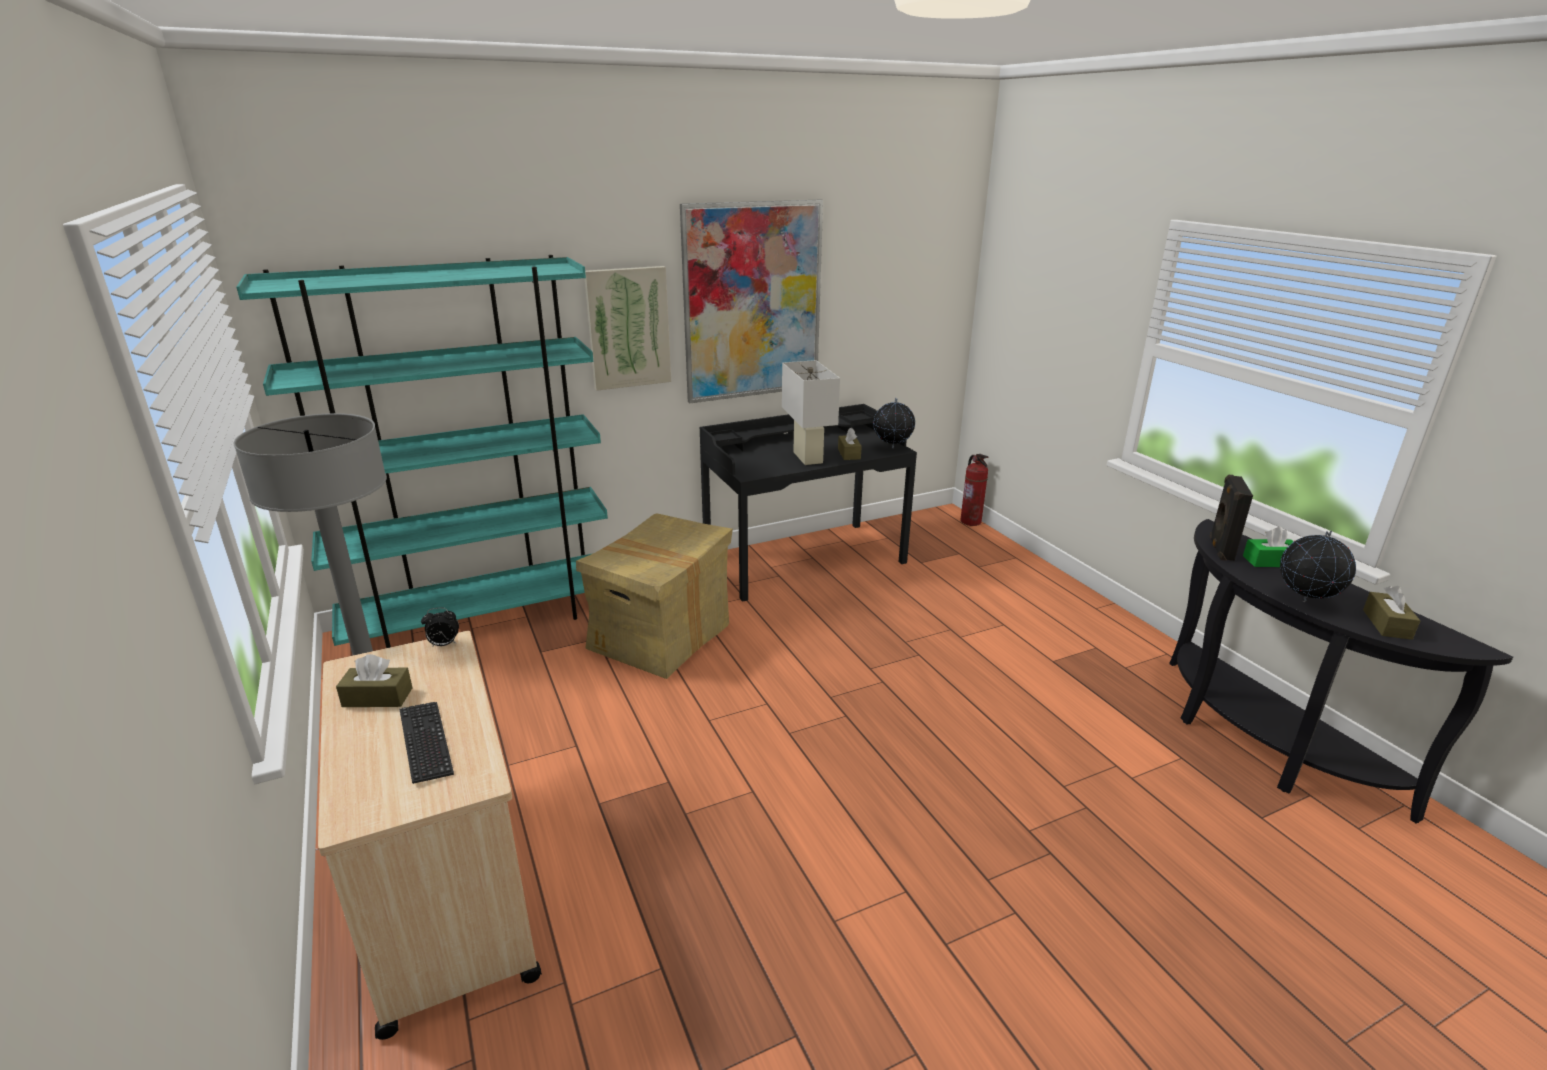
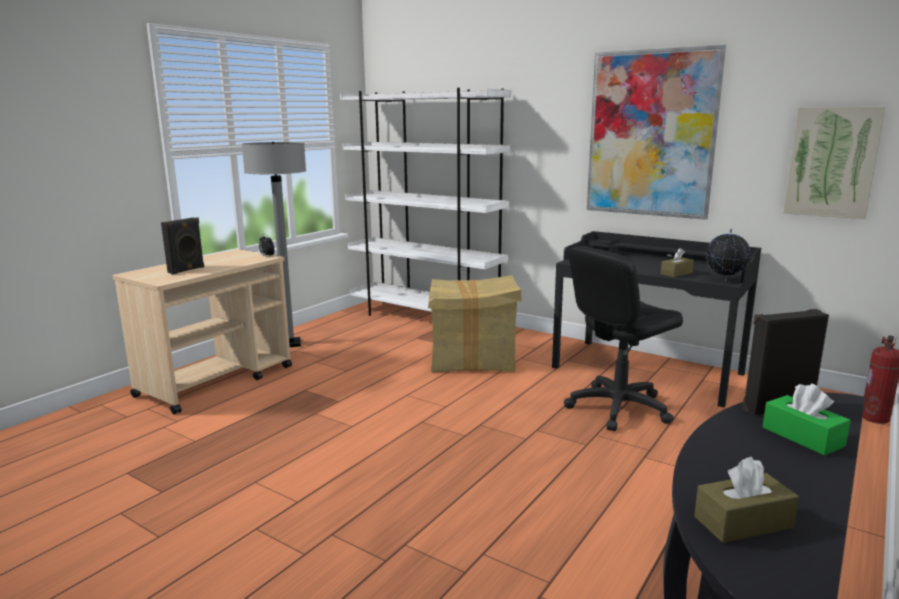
camera: 60 degrees right, 10 degrees down
turquoise bookcase [236,255,608,648] -> white bookcase [340,88,511,316]
brown tissue box [336,654,413,707] -> none
keyboard [400,702,454,784] -> black speaker [161,217,204,275]
picture [585,266,671,391] -> picture moved to [783,107,885,219]
white table lamp [782,360,840,465] -> none
globe [1280,531,1356,602] -> none
none -> black office chair [564,246,683,431]

